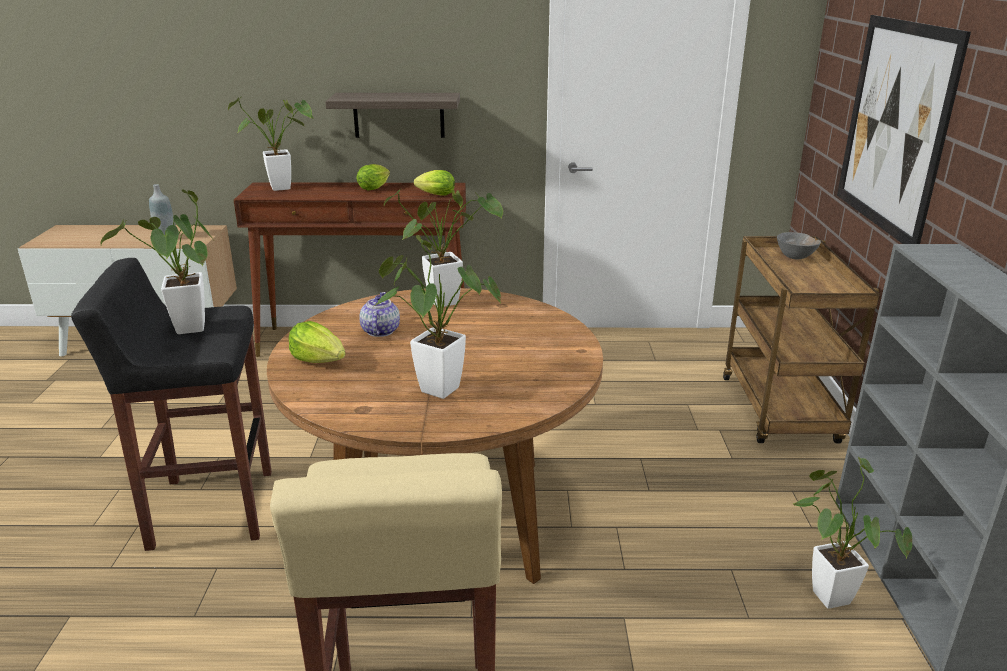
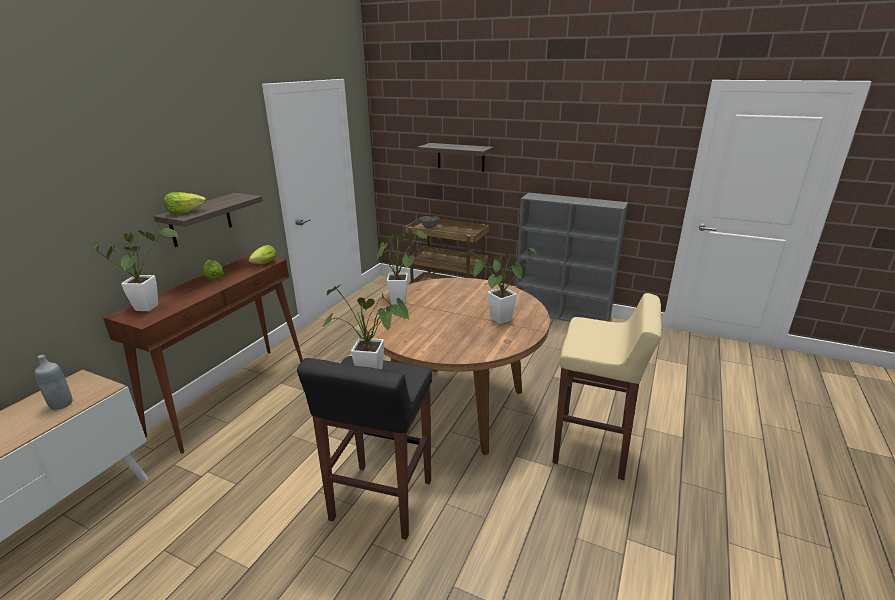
camera: 65 degrees left, 0 degrees up
lettuce [289,321,346,363] -> lettuce moved to [164,192,206,214]
teapot [359,292,400,337] -> none
potted plant [792,457,912,609] -> none
picture [837,15,971,244] -> shelf [417,143,494,172]

